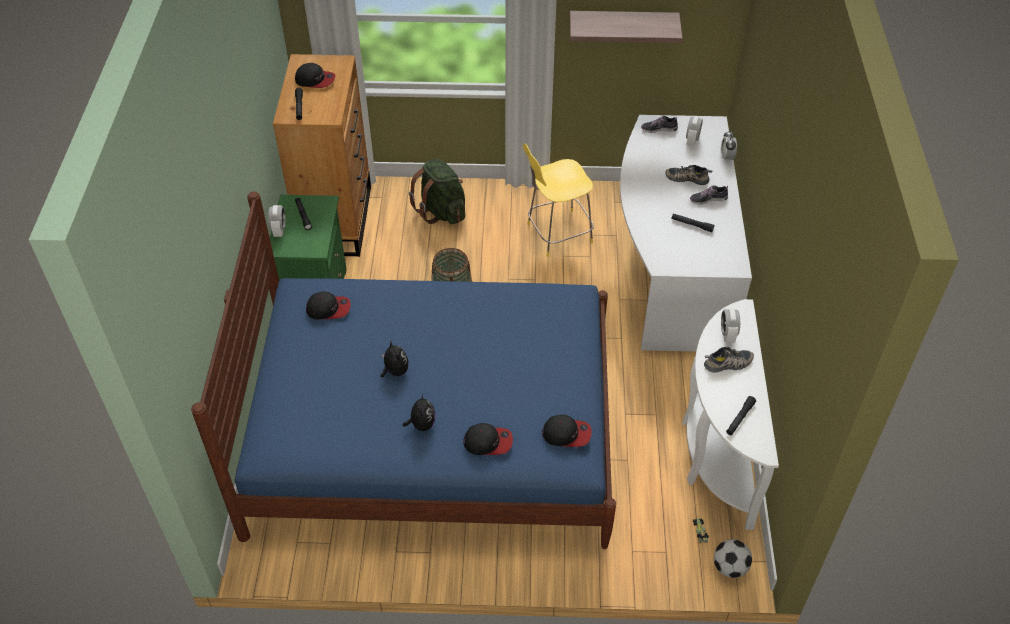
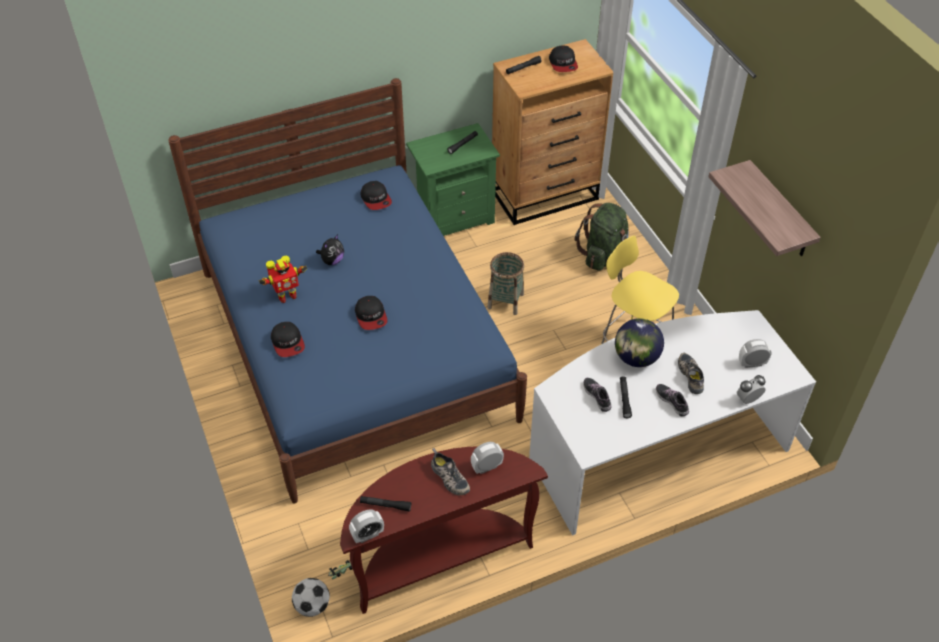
camera: 65 degrees right, 0 degrees up
alarm clock [268,205,285,237] -> alarm clock moved to [349,509,384,543]
plush toy [403,394,436,431] -> toy robot [258,256,308,303]
cap [542,414,592,447] -> cap moved to [355,296,387,330]
shoe [641,116,678,133] -> shoe moved to [583,378,611,412]
white console table [682,299,779,530] -> brown console table [340,447,548,614]
none -> globe [615,318,664,367]

